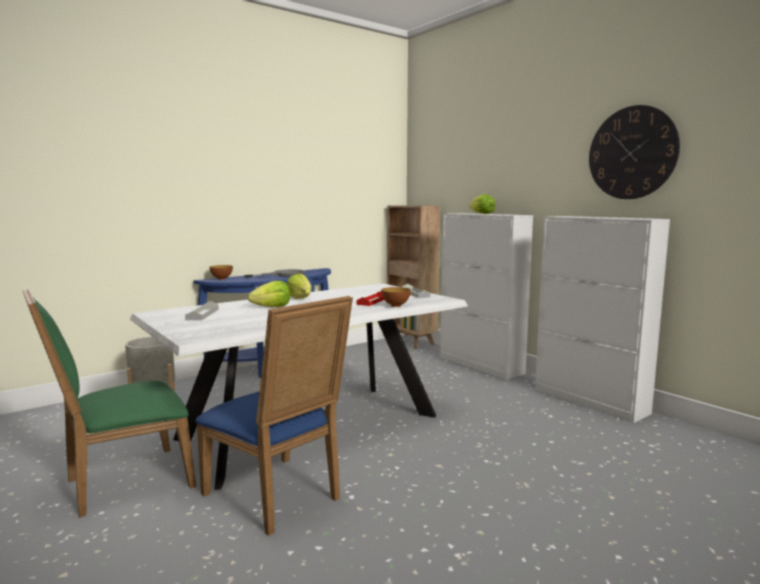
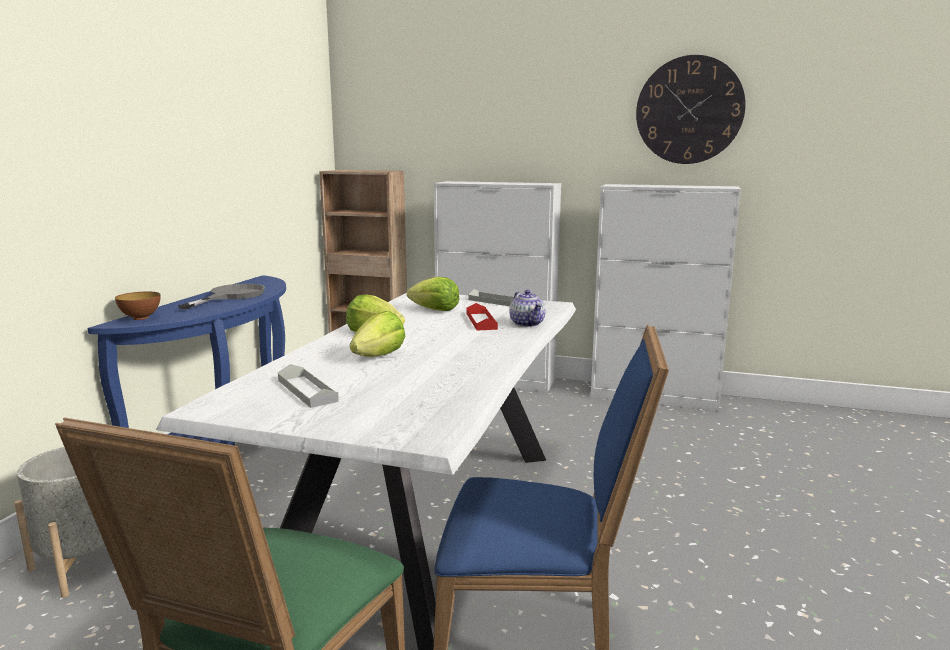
camera: 35 degrees left, 5 degrees up
bowl [381,287,411,307] -> teapot [509,290,545,327]
lettuce [469,194,495,214] -> lettuce moved to [407,277,459,311]

